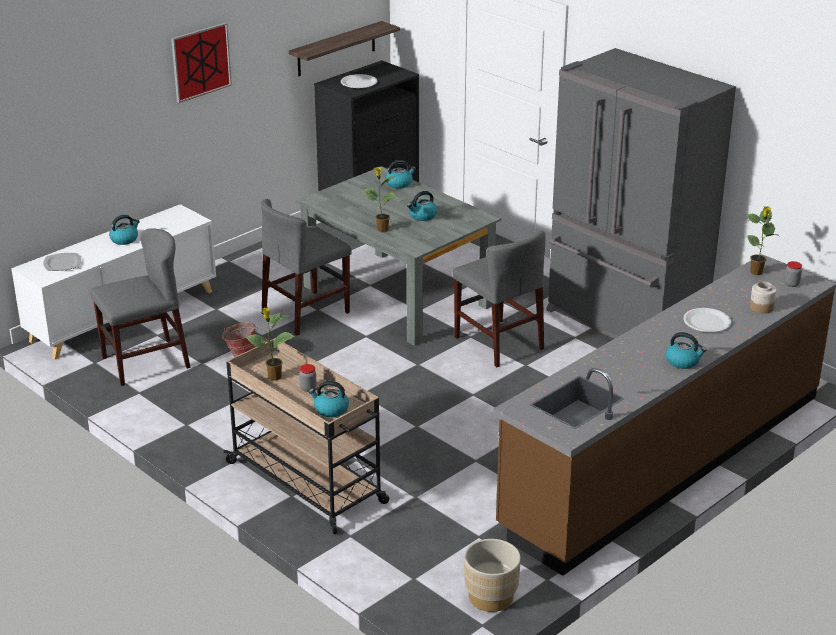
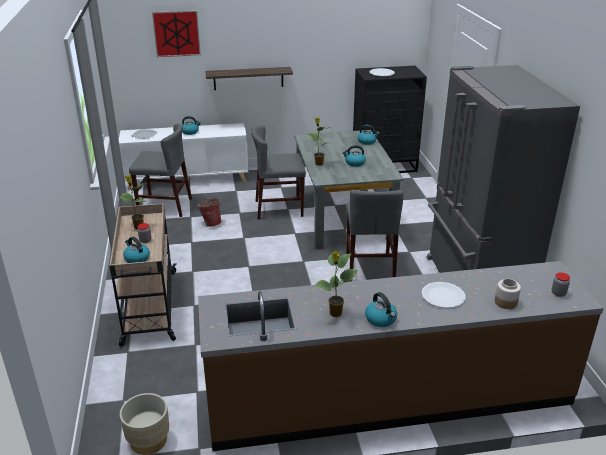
camera: 35 degrees right, 0 degrees up
picture [171,22,232,103] -> picture moved to [152,10,201,57]
shelf [289,21,400,76] -> shelf moved to [205,67,293,90]
potted plant [746,206,779,275] -> potted plant moved to [314,251,358,317]

